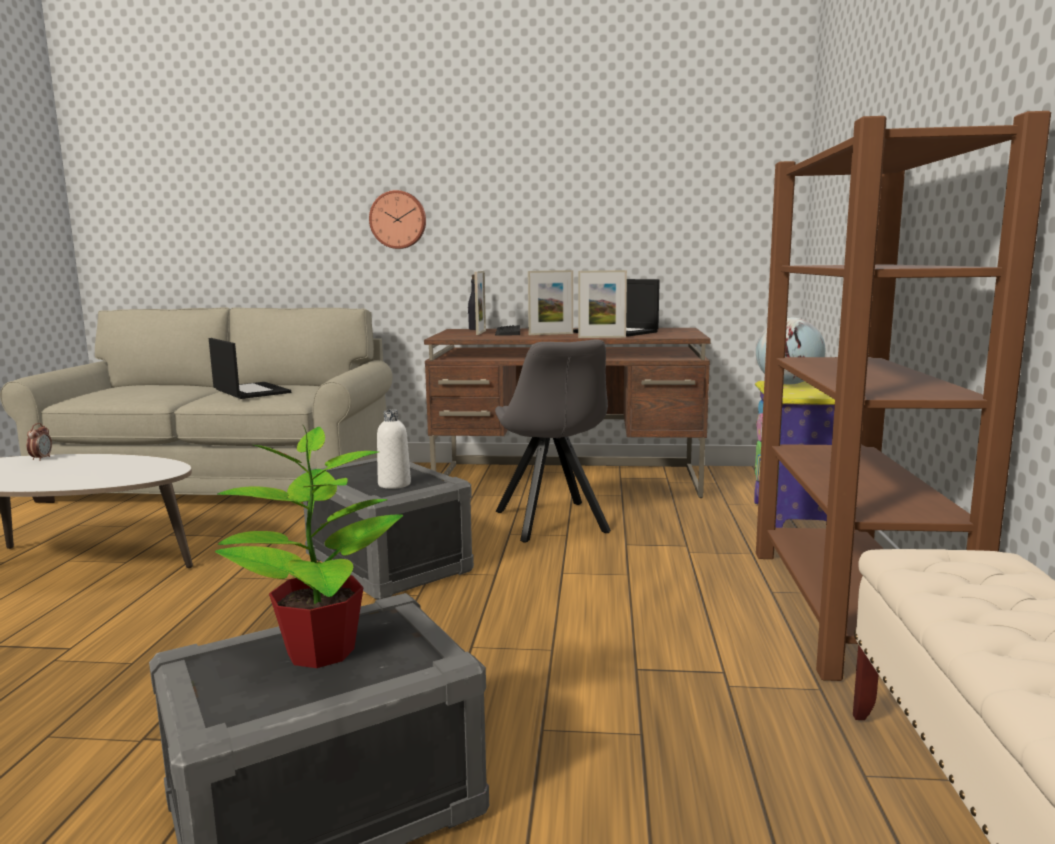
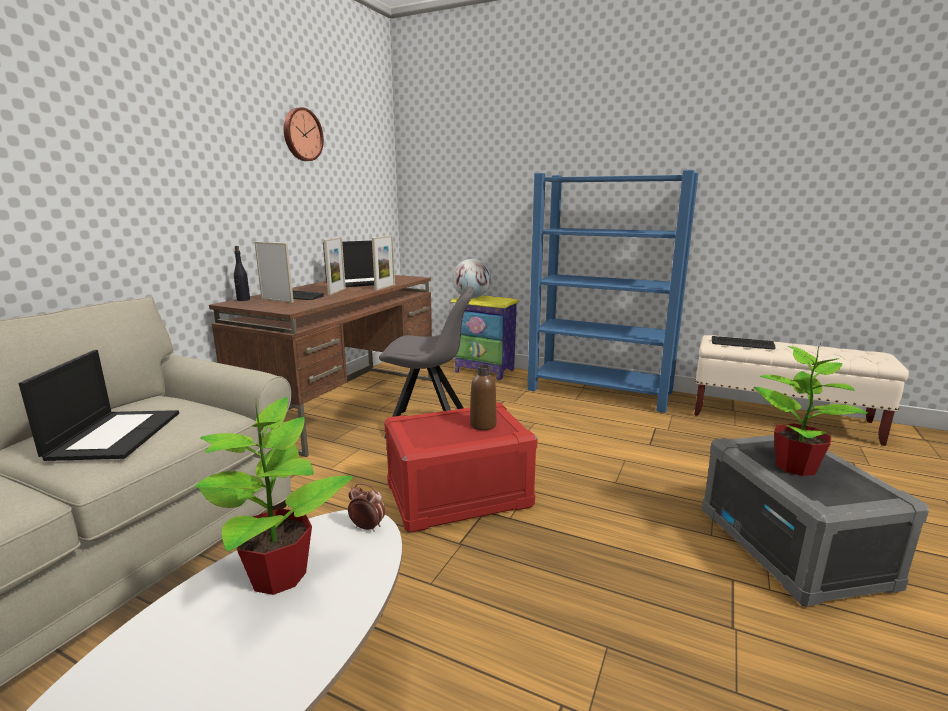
camera: 70 degrees left, 5 degrees up
alarm clock [26,423,52,461] -> alarm clock moved to [348,483,385,532]
laptop [209,338,291,399] -> laptop turned 105 degrees clockwise [19,350,179,461]
grey storage box [301,458,474,600] -> red storage box [384,402,538,533]
wall clock [369,190,426,249] -> wall clock moved to [284,107,324,161]
white bottle [377,409,411,489] -> brown bottle [470,365,497,430]
brown bookcase [756,111,1051,681] -> blue bookcase [527,170,699,413]
none -> potted plant [194,397,353,595]
none -> keyboard [712,336,776,350]

